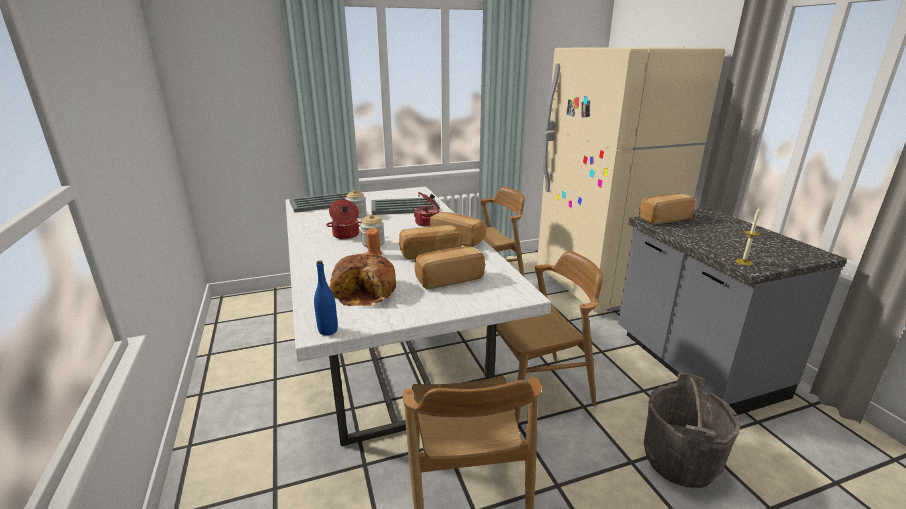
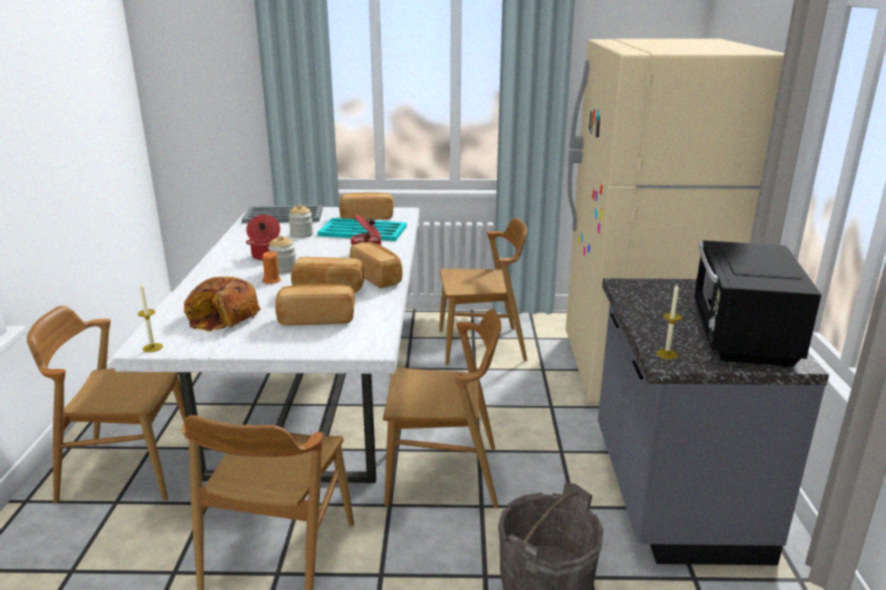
camera: 20 degrees right, 0 degrees up
blue bottle [314,261,338,336] -> candle [138,283,163,352]
grey tray [371,198,439,215] -> turquoise tray [318,218,407,241]
bread [639,193,696,224] -> bread moved to [339,193,394,220]
none -> brown chair [27,306,186,503]
none -> black microwave [694,241,822,367]

